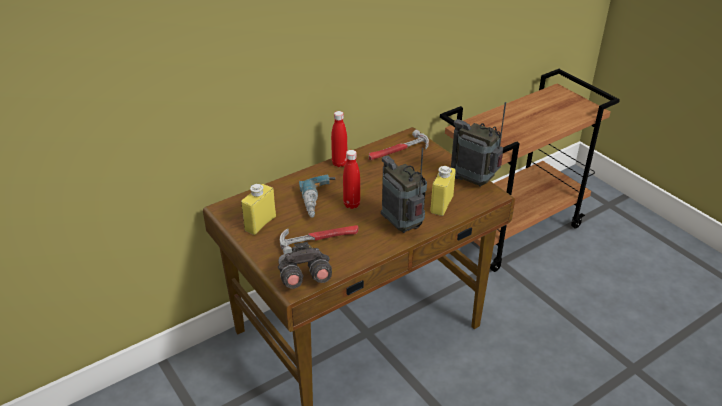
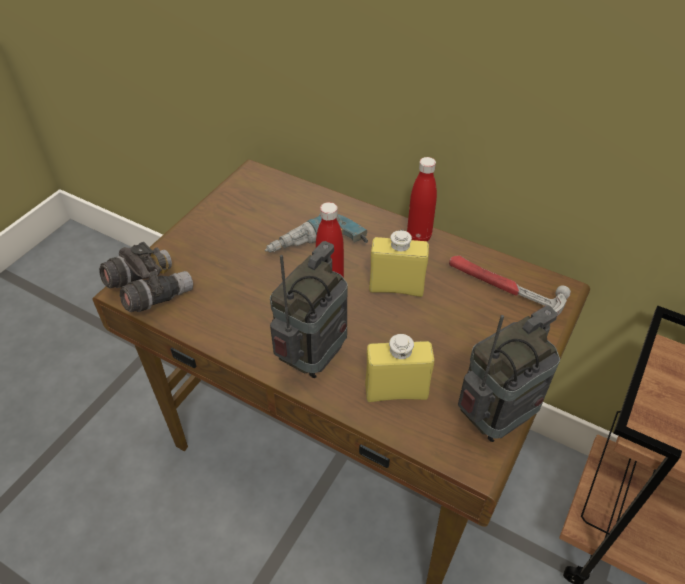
camera: 65 degrees right, 10 degrees up
yellow bottle [241,184,276,235] -> yellow bottle moved to [369,229,429,297]
hammer [280,225,358,254] -> none
radio [451,102,506,187] -> radio turned 45 degrees clockwise [458,306,560,442]

